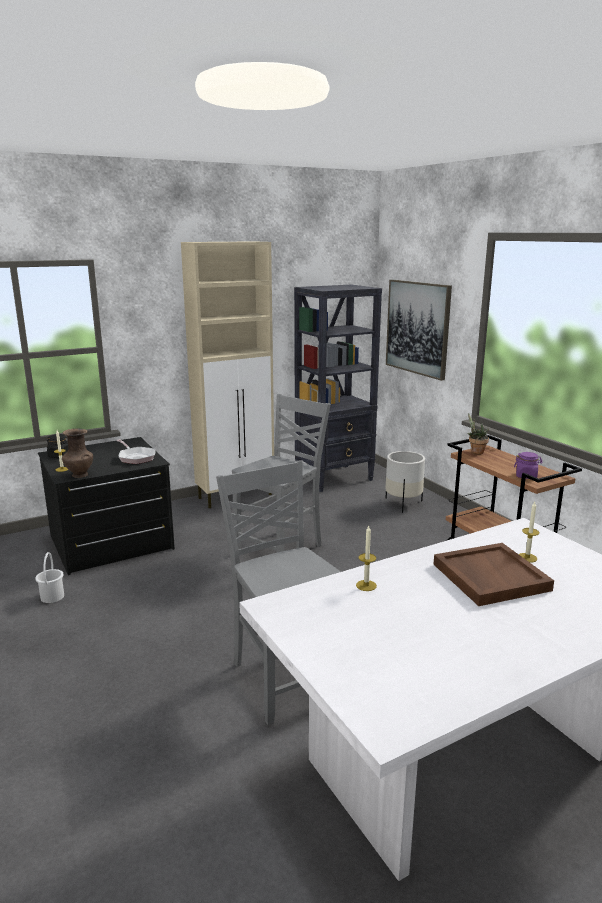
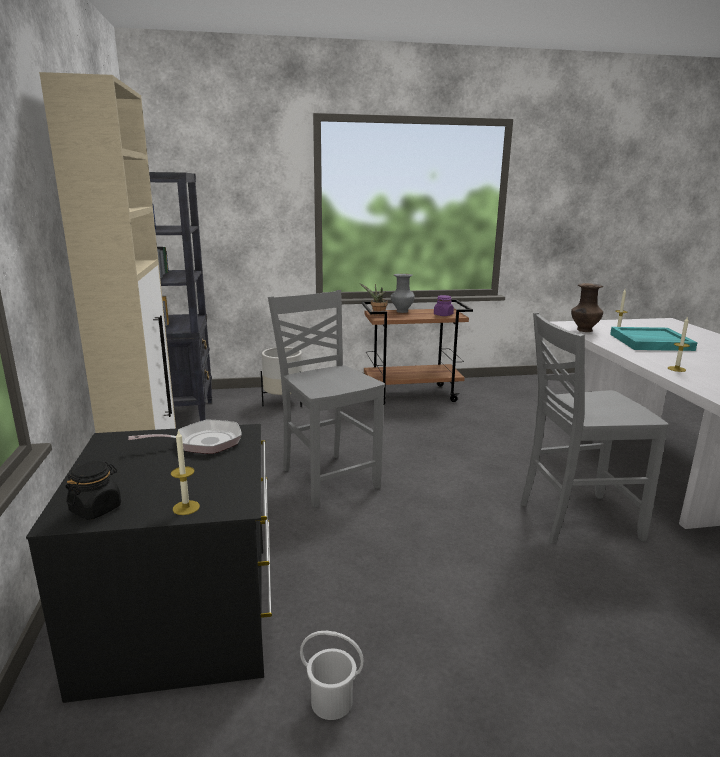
camera: 70 degrees left, 0 degrees up
brown vase [62,428,93,478] -> brown vase moved to [571,283,603,332]
picture [386,280,452,381] -> none
brown tray [433,543,554,606] -> turquoise tray [610,327,697,351]
none -> grey vase [391,274,415,313]

